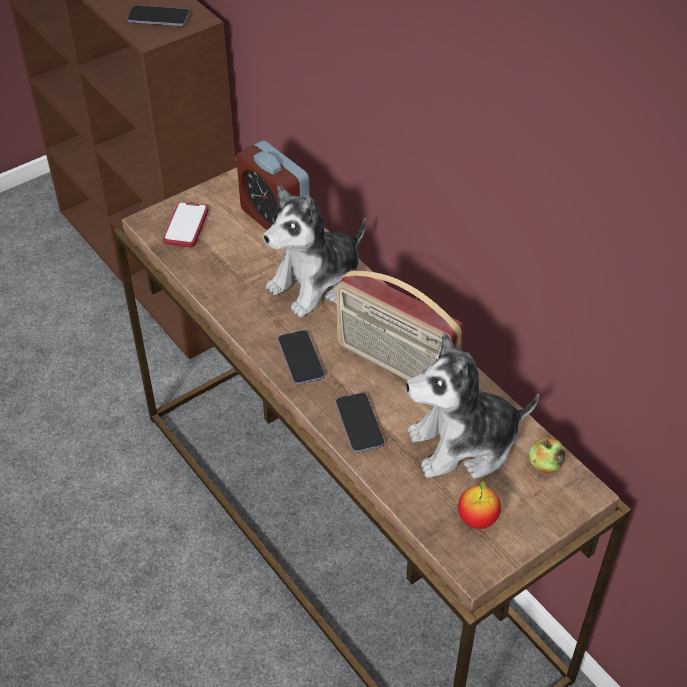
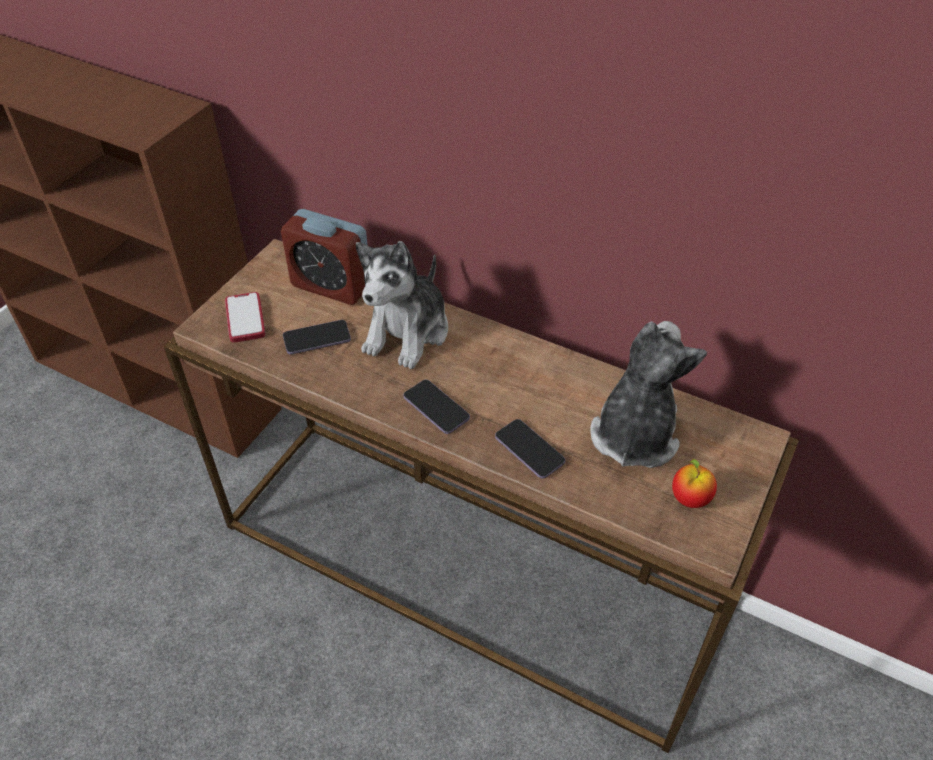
camera: 25 degrees left, 0 degrees up
phone [127,5,189,26] -> phone moved to [283,320,351,354]
radio [337,269,464,380] -> none
plush toy [406,332,540,479] -> plush toy turned 150 degrees clockwise [590,321,707,468]
apple [529,437,565,473] -> none

